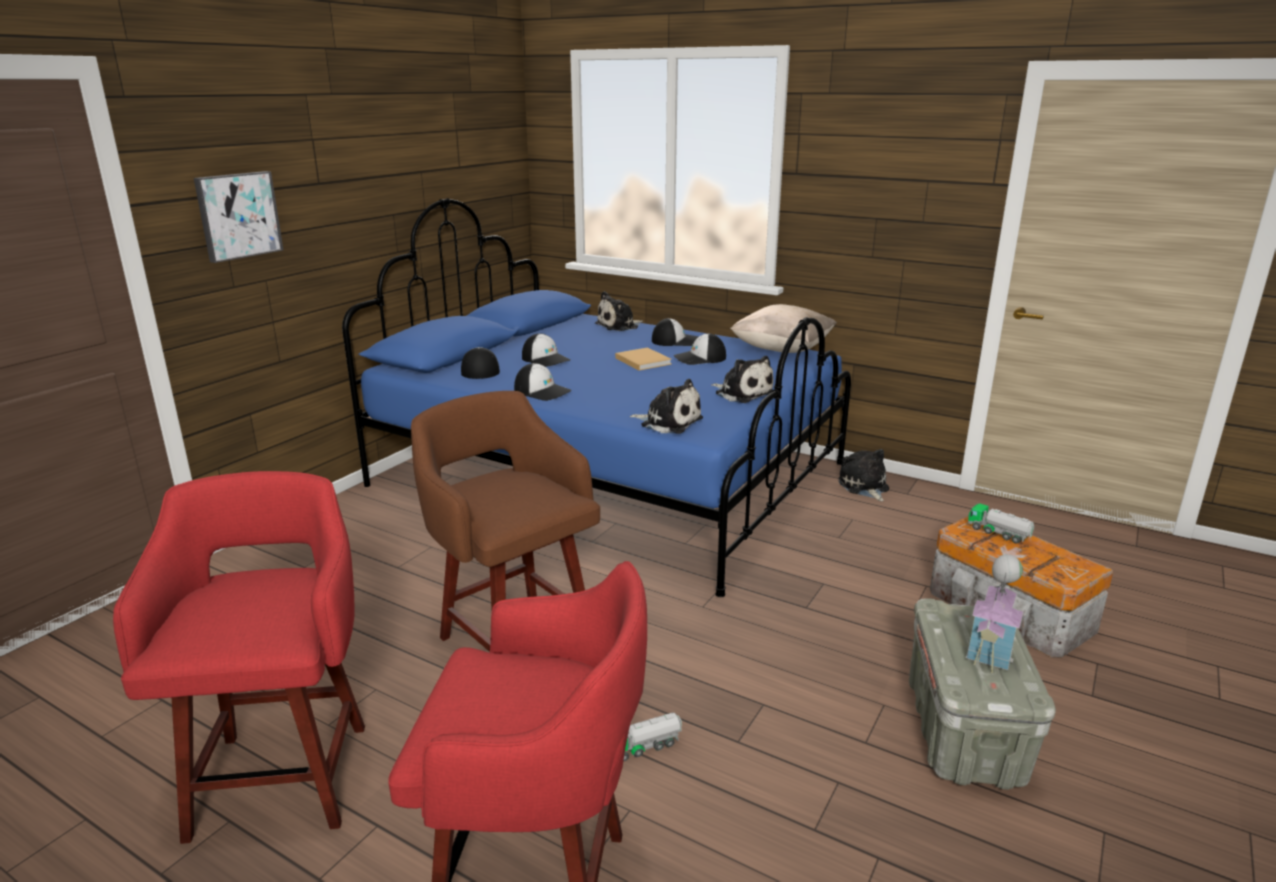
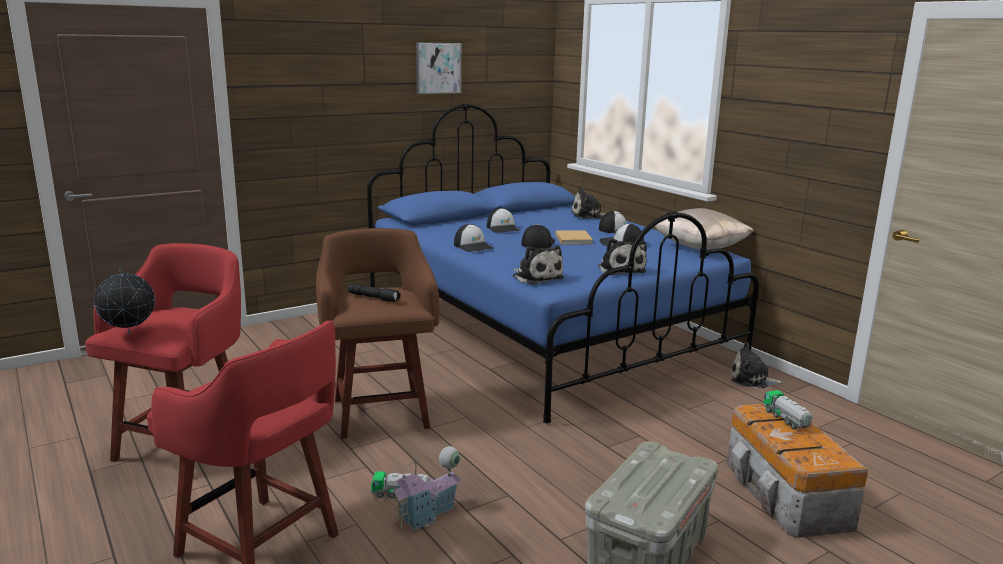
camera: 25 degrees right, 5 degrees down
picture [194,171,284,263] -> picture moved to [416,43,461,94]
cap [461,347,500,379] -> cap moved to [521,224,555,249]
plush toy [838,449,889,501] -> plush toy turned 90 degrees counterclockwise [731,342,784,388]
toy house [966,554,1023,673] -> toy house moved to [390,446,462,530]
none -> globe [94,268,155,334]
none -> black flashlight [348,284,401,302]

